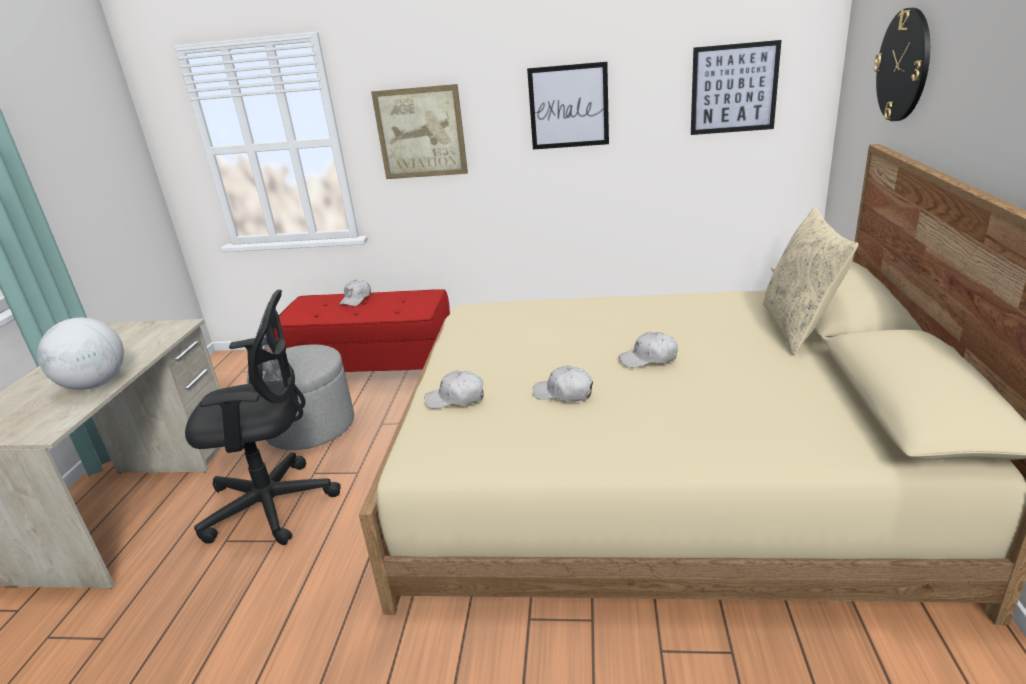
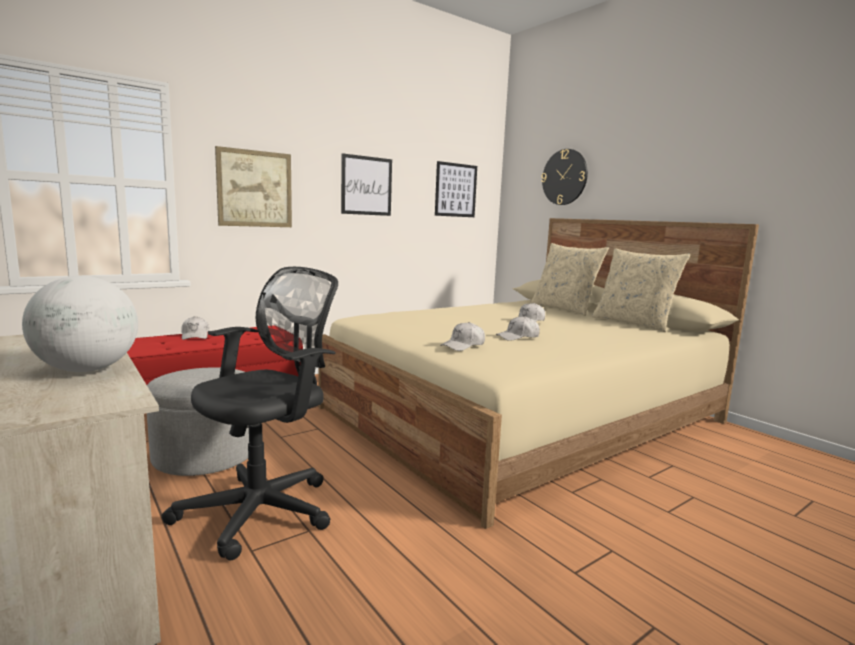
camera: 45 degrees left, 15 degrees down
none -> beige pillow [592,248,690,332]

